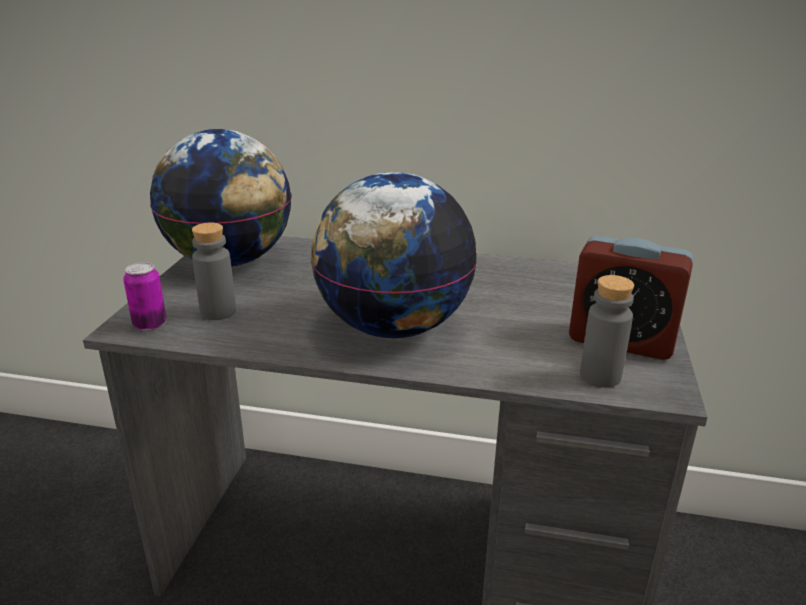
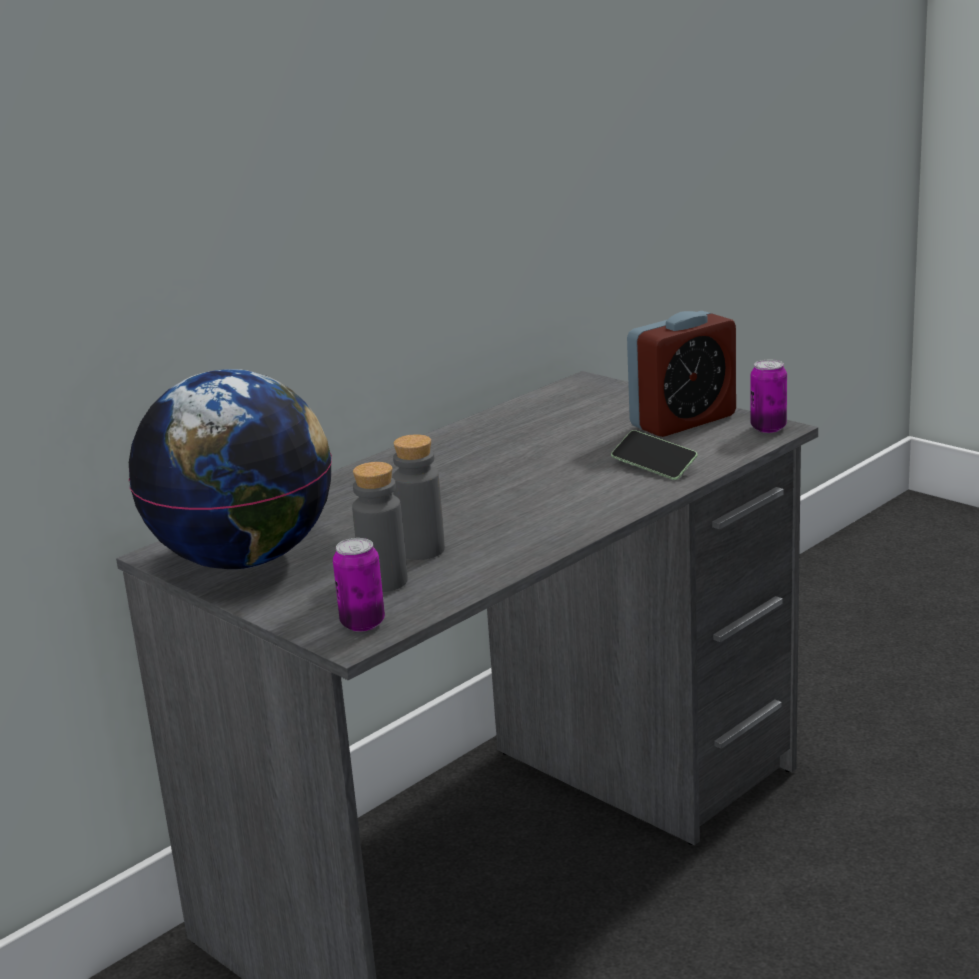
camera: 55 degrees left, 5 degrees down
globe [311,172,477,338] -> none
grey bottle [580,275,634,388] -> grey bottle moved to [392,434,445,560]
none -> phone [611,430,698,480]
none -> can [751,360,787,433]

